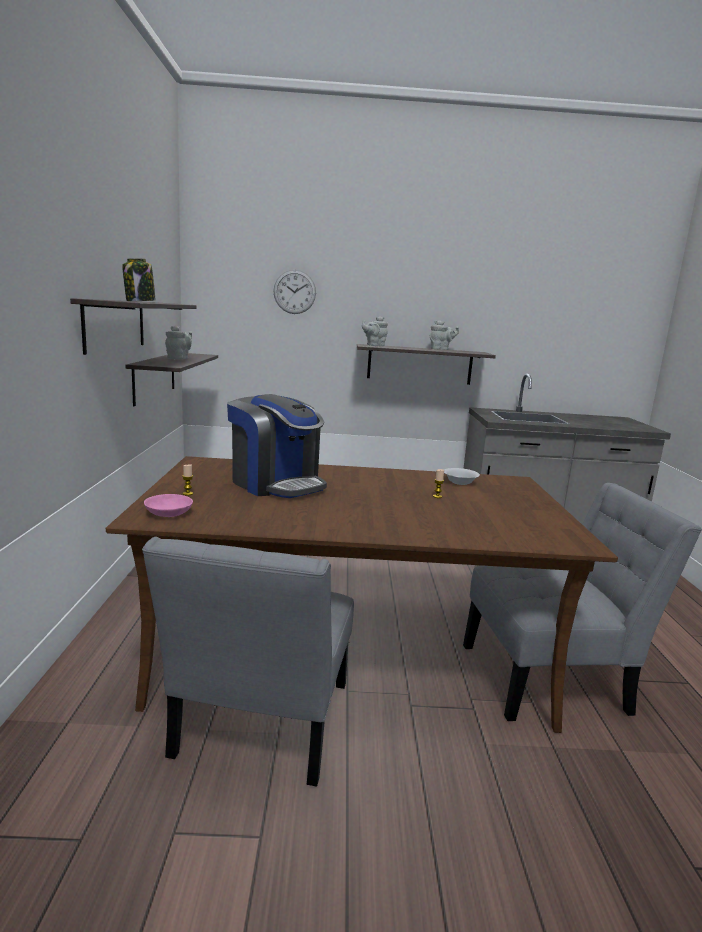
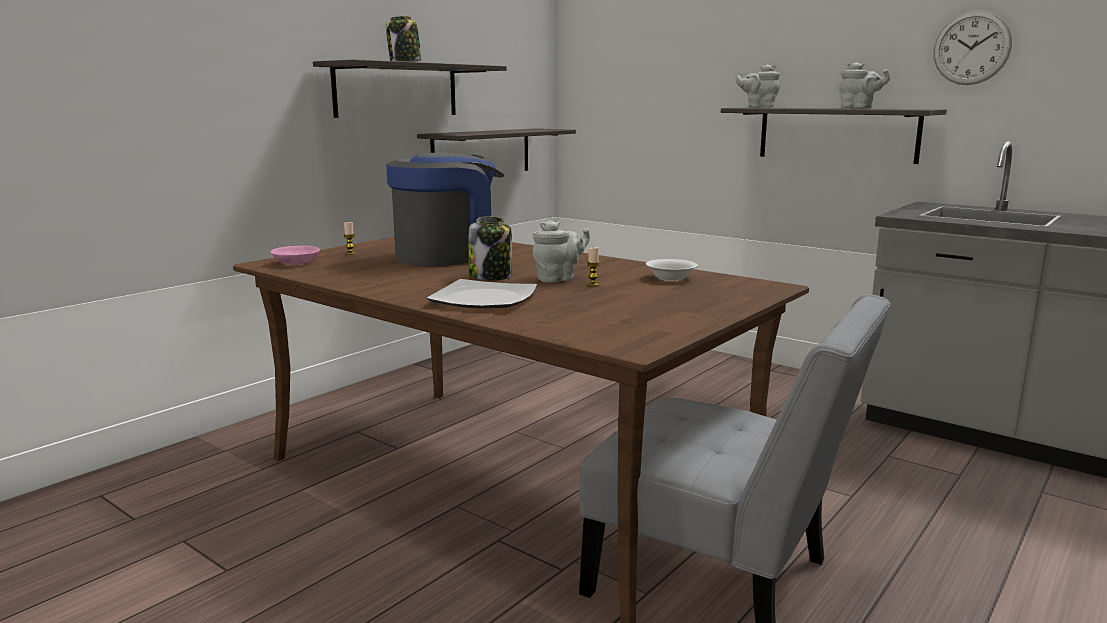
camera: 40 degrees right, 0 degrees up
grey chair [142,537,354,787] -> none
grey teapot [165,326,192,359] -> grey teapot moved to [533,220,590,283]
coffee machine [227,394,327,498] -> coffee machine turned 120 degrees counterclockwise [386,153,504,267]
wall clock [274,270,316,314] -> wall clock moved to [934,10,1012,85]
none -> plate [426,279,537,308]
none -> jar [469,216,512,280]

